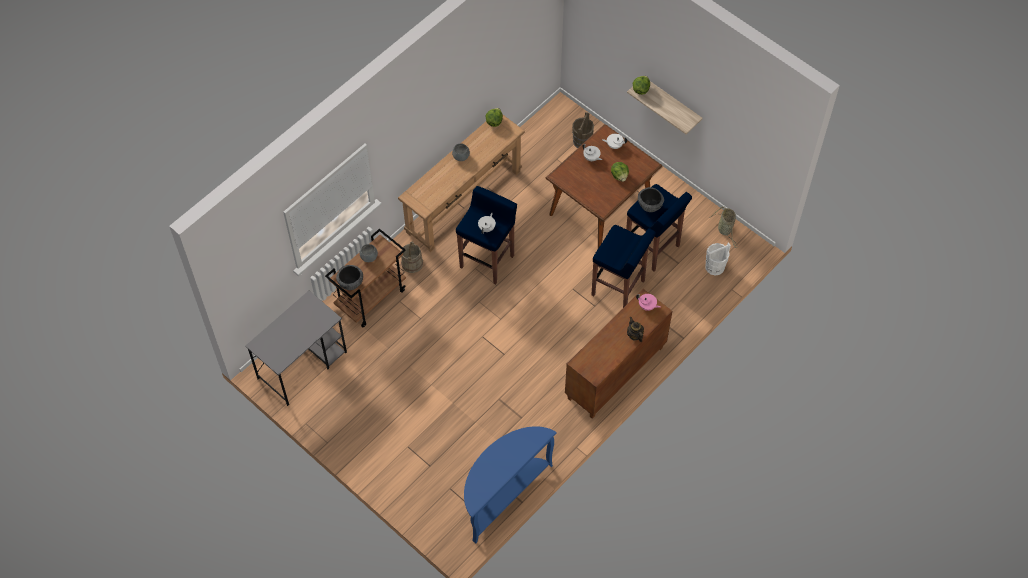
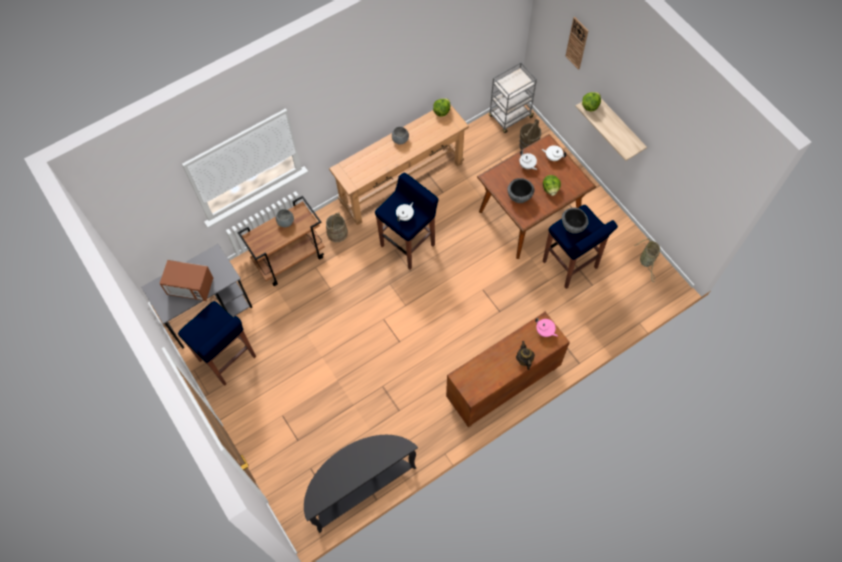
camera: 15 degrees right, 5 degrees up
bowl [336,265,363,290] -> bowl moved to [507,178,534,203]
blue console table [464,426,557,544] -> black console table [304,435,418,533]
blue stool [591,225,656,308] -> blue stool moved to [178,301,256,386]
white bucket [705,242,731,276] -> none
none -> microwave [159,260,213,301]
none -> grey cart [489,62,537,133]
none -> wall clock [566,17,588,70]

